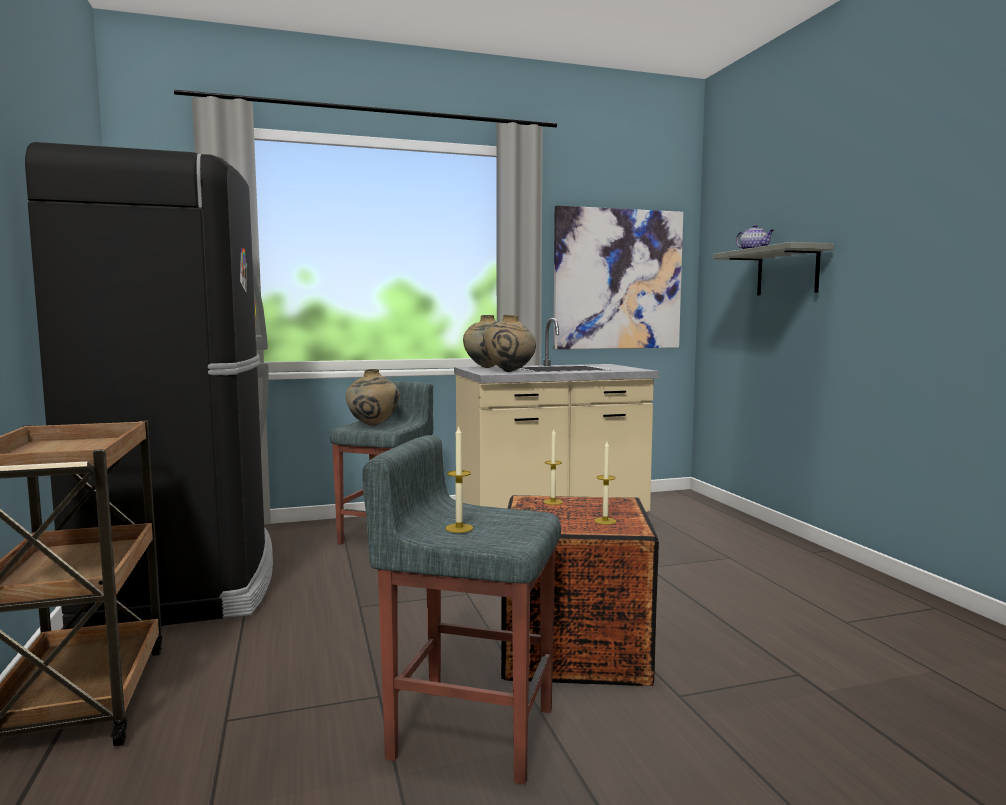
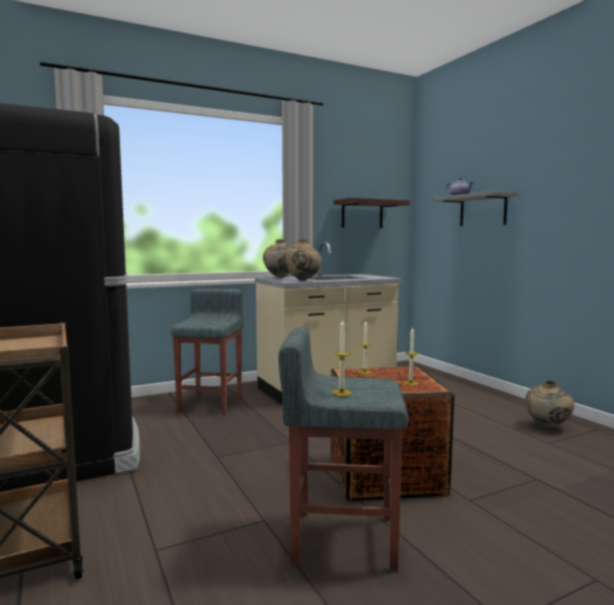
camera: 10 degrees left, 0 degrees up
beige vase [346,369,400,426] -> beige vase moved to [525,380,574,427]
picture [553,205,683,349] -> shelf [333,198,410,228]

